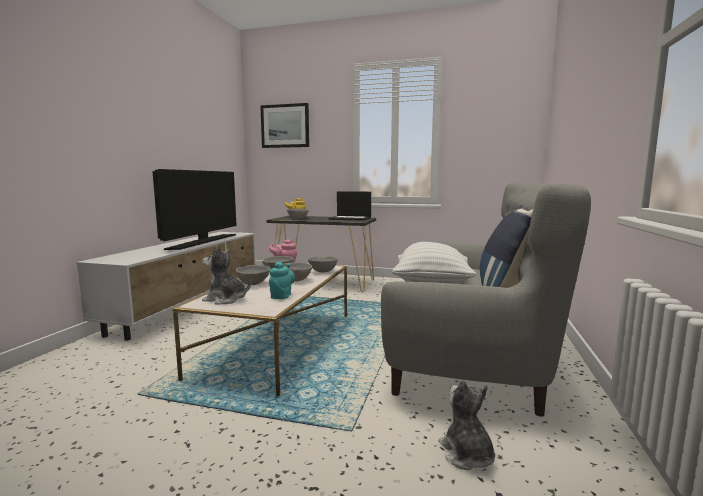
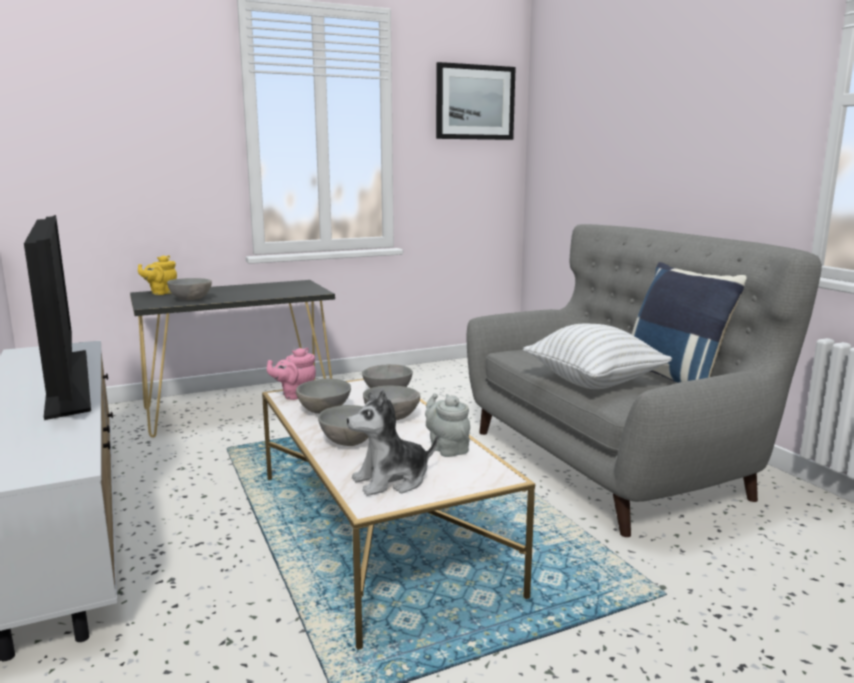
camera: 40 degrees left, 5 degrees up
picture [260,103,309,148] -> picture moved to [436,62,516,140]
turquoise teapot [269,262,295,299] -> grey teapot [425,393,470,457]
laptop [329,191,371,221] -> none
plush toy [439,380,495,470] -> none

